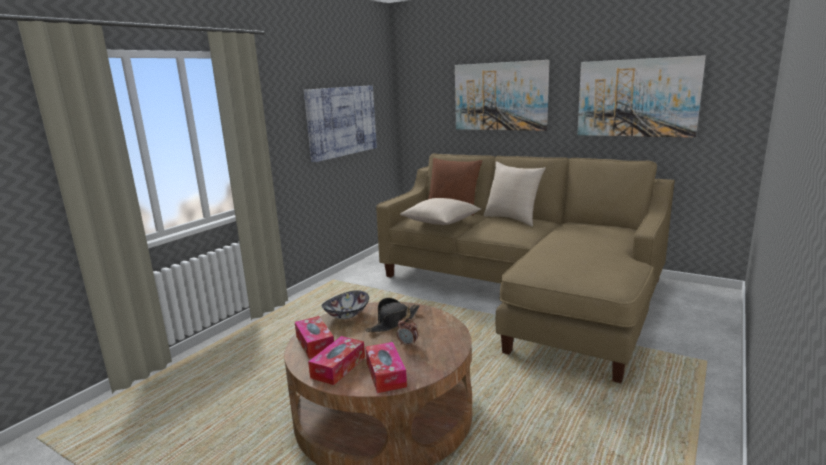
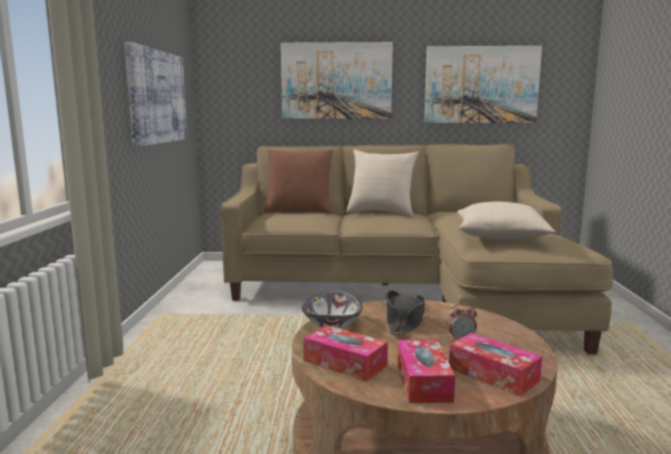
camera: 30 degrees left, 5 degrees down
beige pillow [400,198,481,225] -> beige pillow moved to [457,202,556,239]

